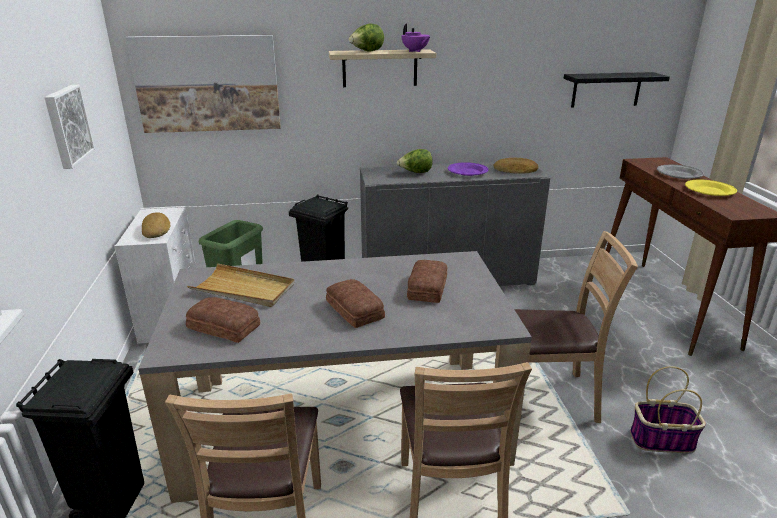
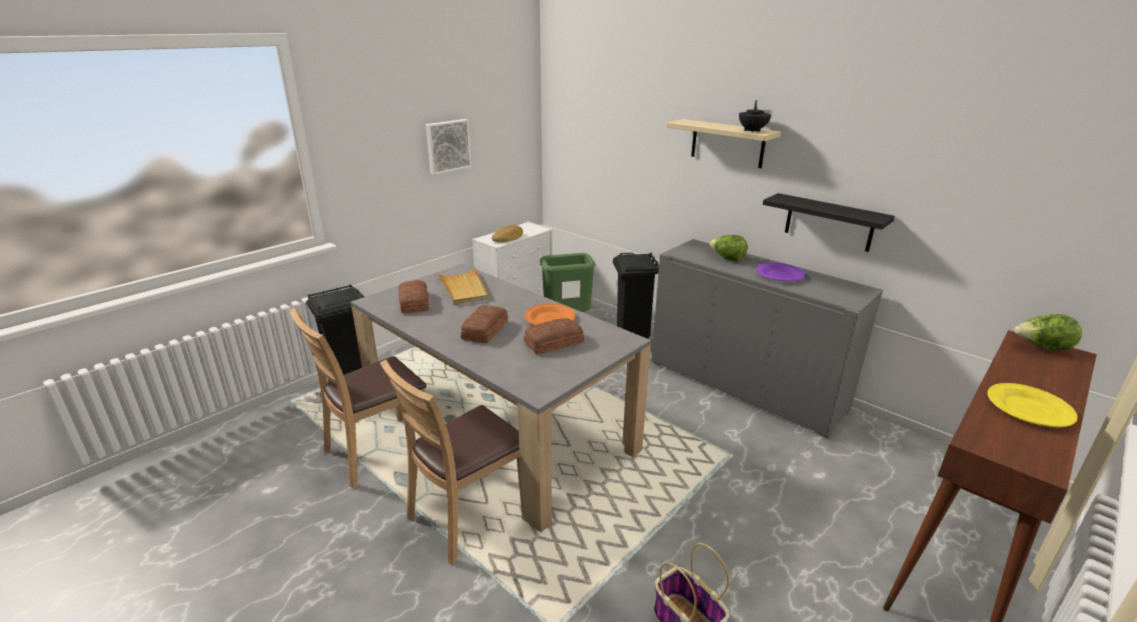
camera: 50 degrees right, 0 degrees up
picture [126,35,281,133] -> none
lettuce [348,24,384,52] -> lettuce moved to [1014,314,1082,350]
purple teapot [401,23,430,52] -> black teapot [739,100,771,132]
bread [493,158,538,174] -> none
brown chair [514,231,638,423] -> none
black shelf [564,72,670,107] -> black shelf moved to [763,193,895,252]
grey plate [657,165,704,179] -> none
none -> orange plate [524,304,576,325]

